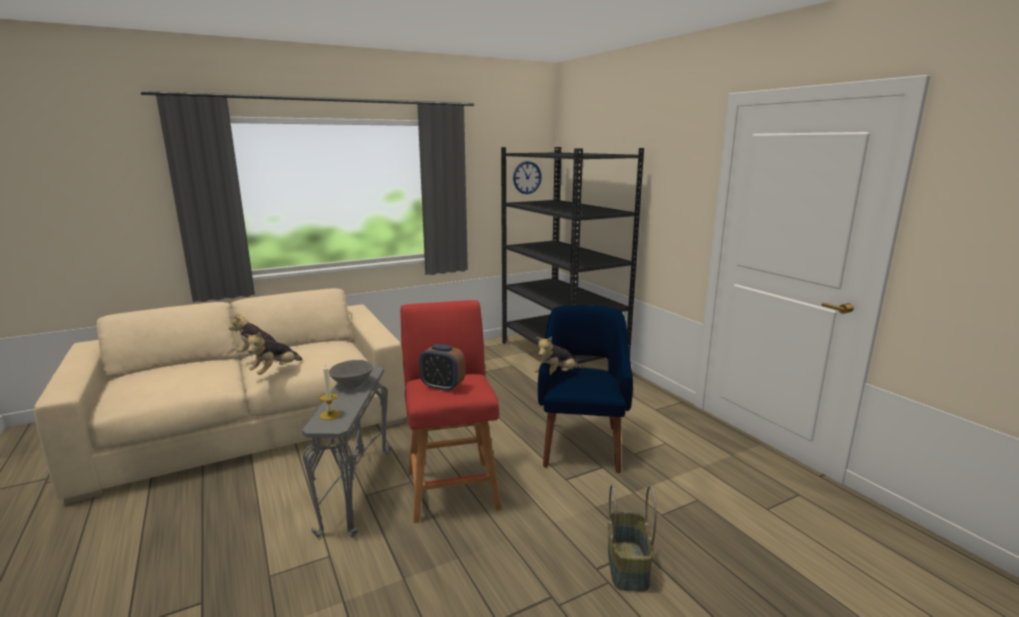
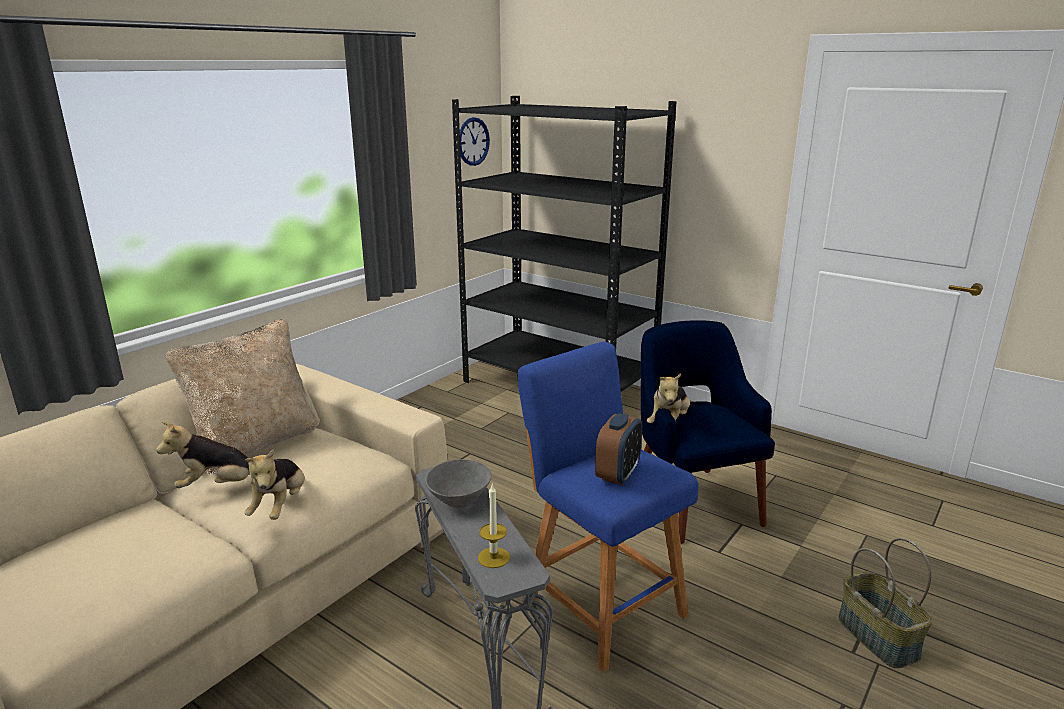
camera: 25 degrees left, 5 degrees up
red stool [400,300,502,523] -> blue stool [517,342,699,672]
alarm clock [419,344,465,392] -> alarm clock turned 60 degrees counterclockwise [595,413,642,485]
none -> beige pillow [165,318,317,475]

